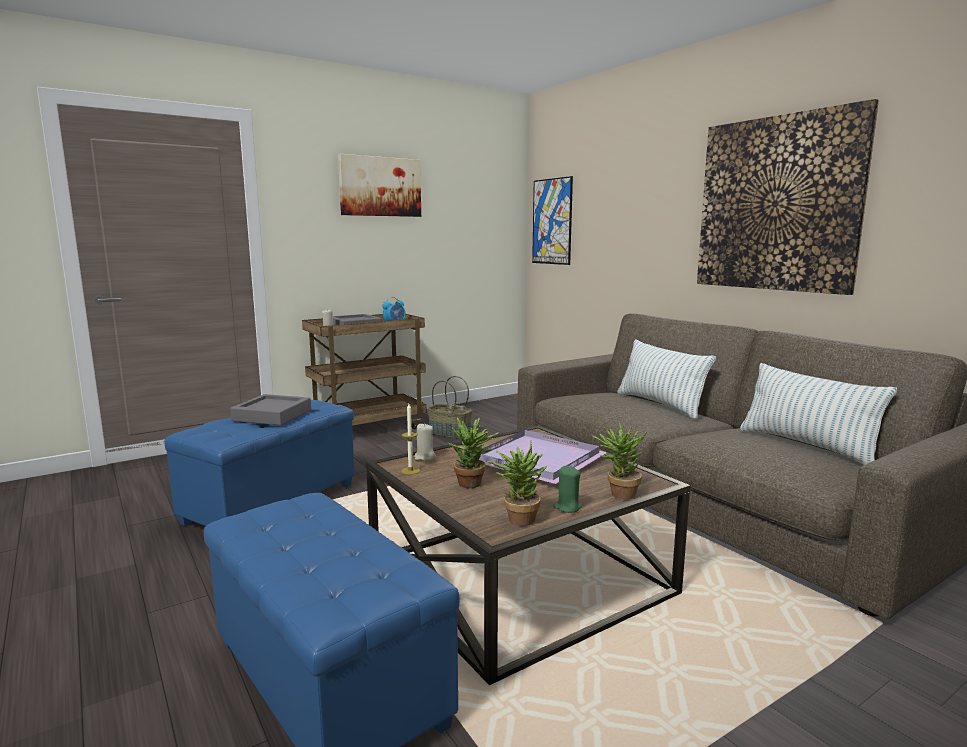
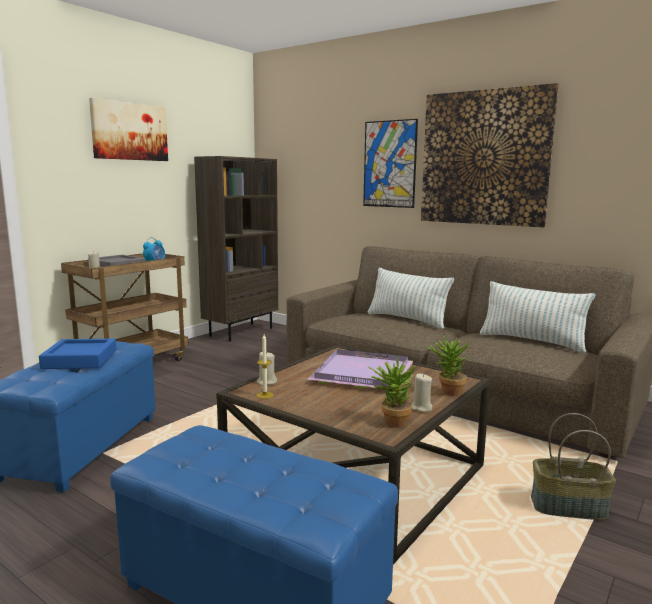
camera: 20 degrees left, 0 degrees up
grey tray [230,394,311,425] -> blue tray [39,338,117,369]
basket [427,376,472,438] -> basket moved to [531,413,616,520]
potted plant [448,418,501,488] -> none
picture [532,176,573,265] -> picture moved to [363,119,418,208]
green candle [553,466,582,513] -> beige candle [412,373,432,412]
none -> brown bookcase [194,156,278,341]

